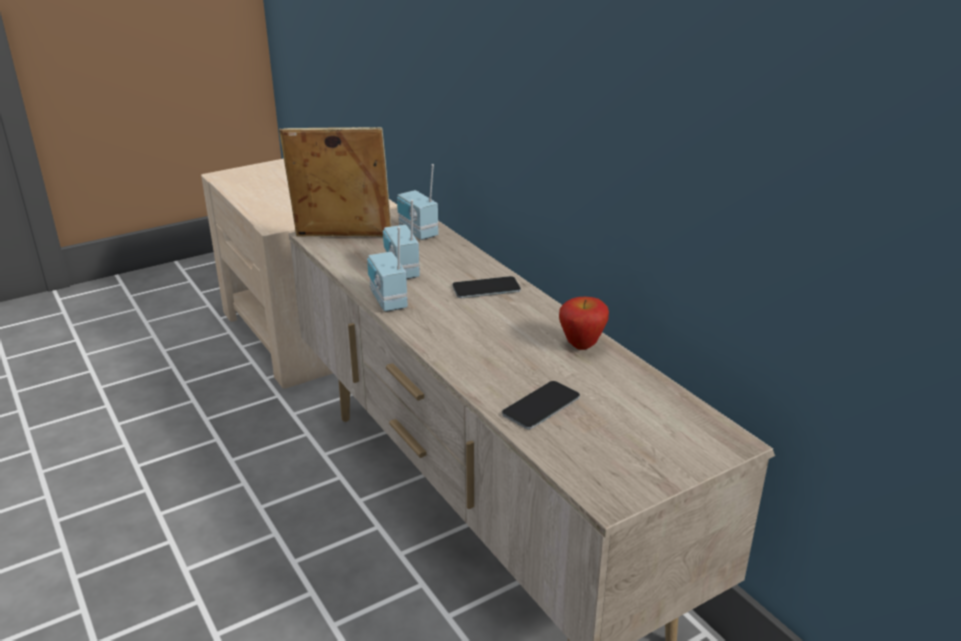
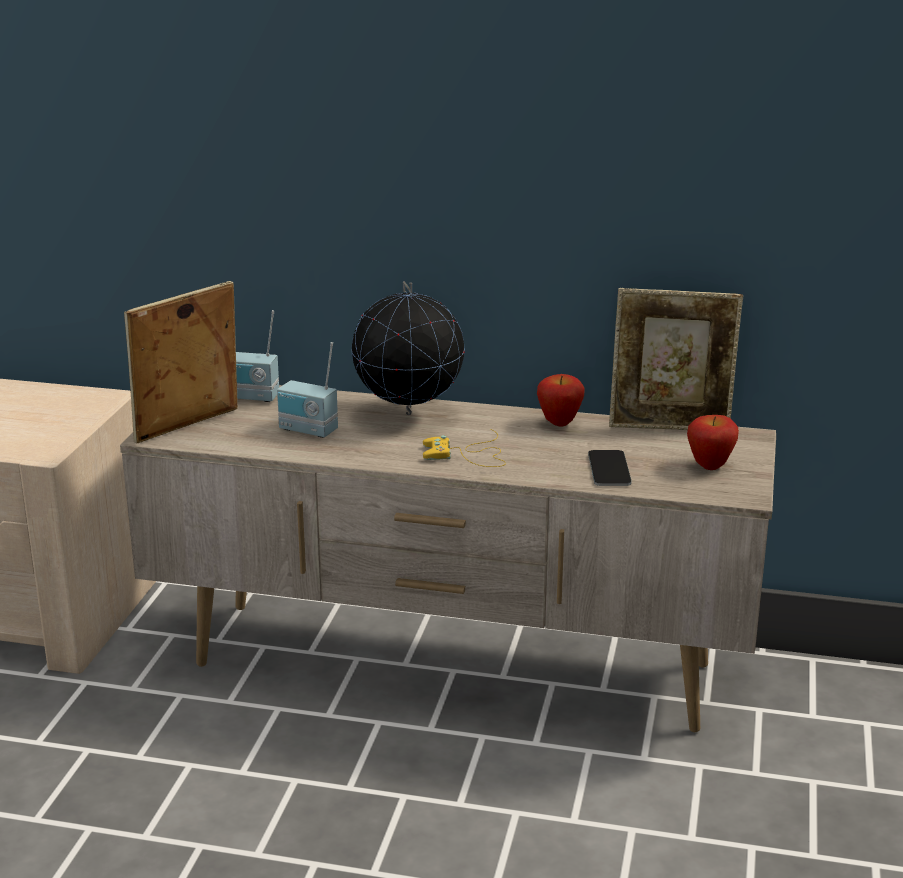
camera: 45 degrees left, 5 degrees down
radio [367,227,408,311] -> none
phone [452,276,521,298] -> globe [352,281,465,415]
none -> yellow game controller [423,429,506,467]
none -> picture frame [609,288,743,430]
none -> apple [687,415,739,470]

